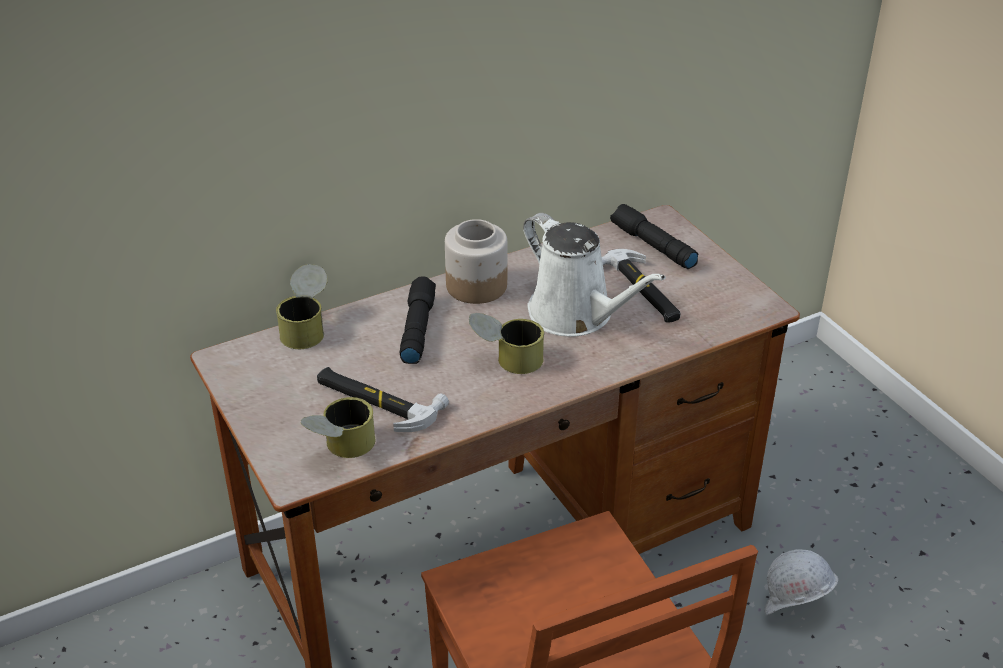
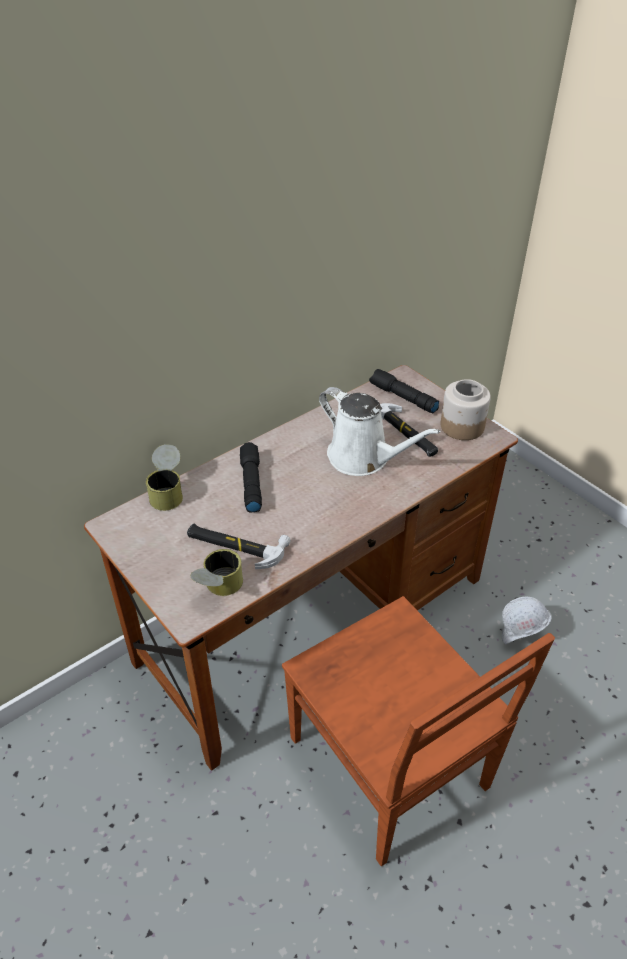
camera: 10 degrees left, 5 degrees up
jar [445,219,508,304] -> jar moved to [440,379,491,440]
can [469,313,544,374] -> none

